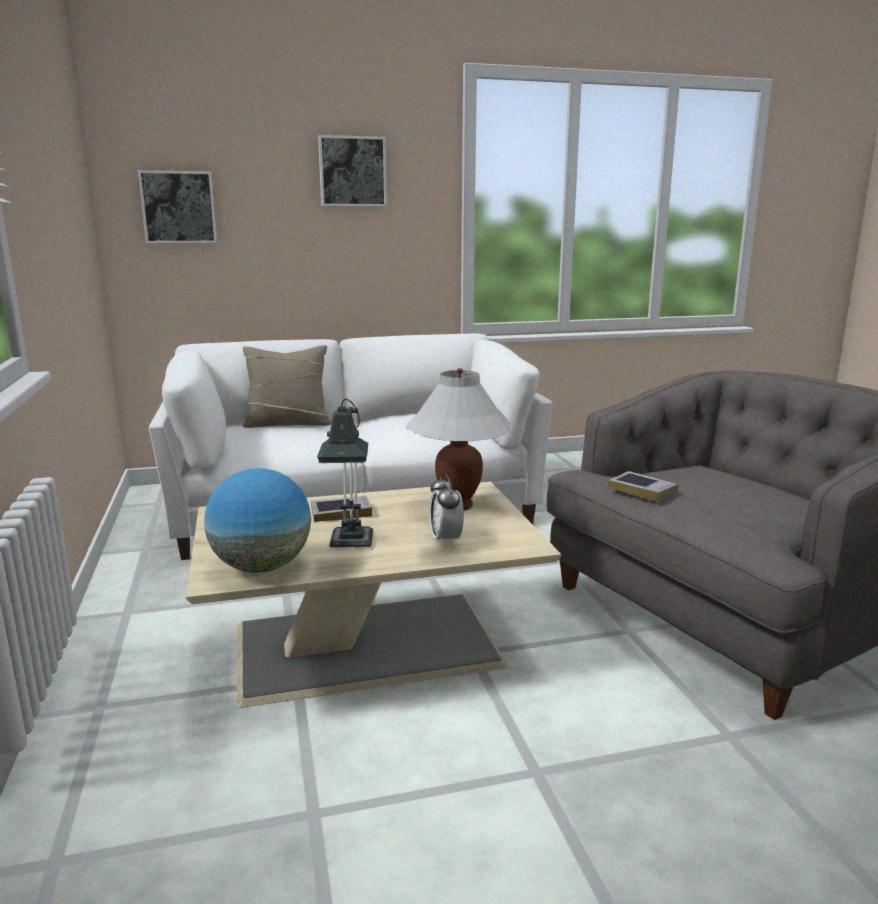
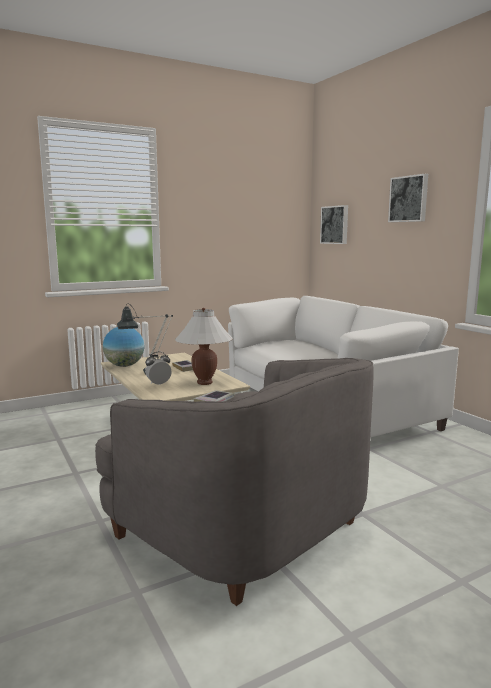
camera: 75 degrees right, 5 degrees down
beige pillow [243,345,331,428] -> none

